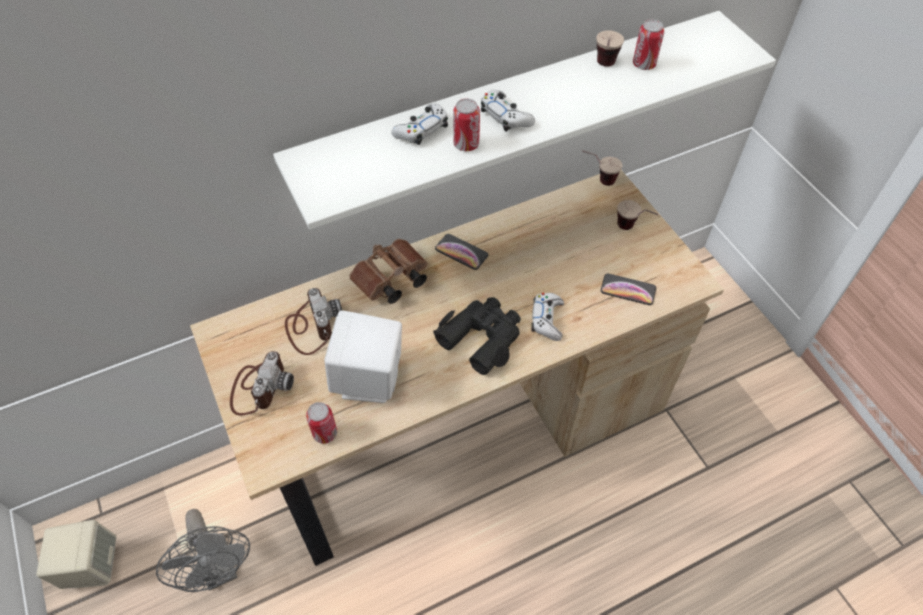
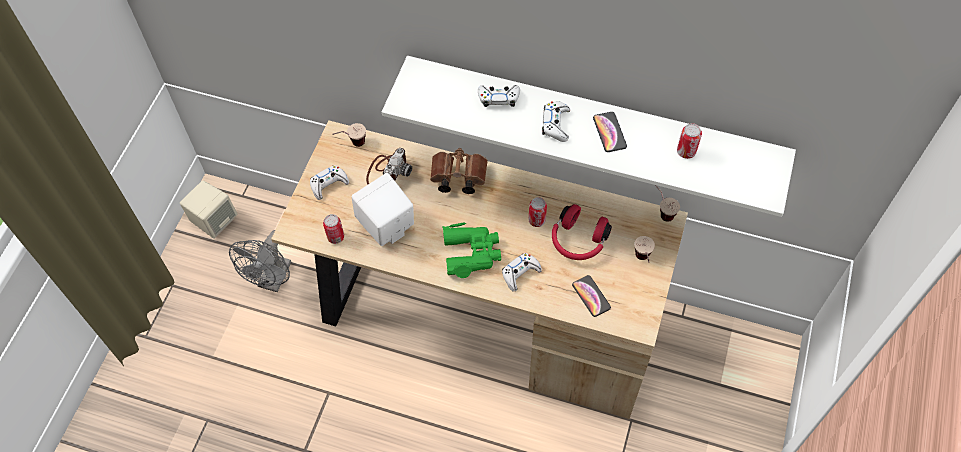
camera: 45 degrees right, 5 degrees up
camera [230,351,294,416] -> white game controller [310,165,349,200]
black binoculars [433,297,521,375] -> green binoculars [442,222,501,278]
phone [435,234,488,270] -> phone moved to [593,112,627,152]
can [453,98,480,151] -> can moved to [528,197,547,227]
cup [596,30,624,67] -> cup moved to [332,123,366,147]
none -> red headphones [552,204,612,260]

